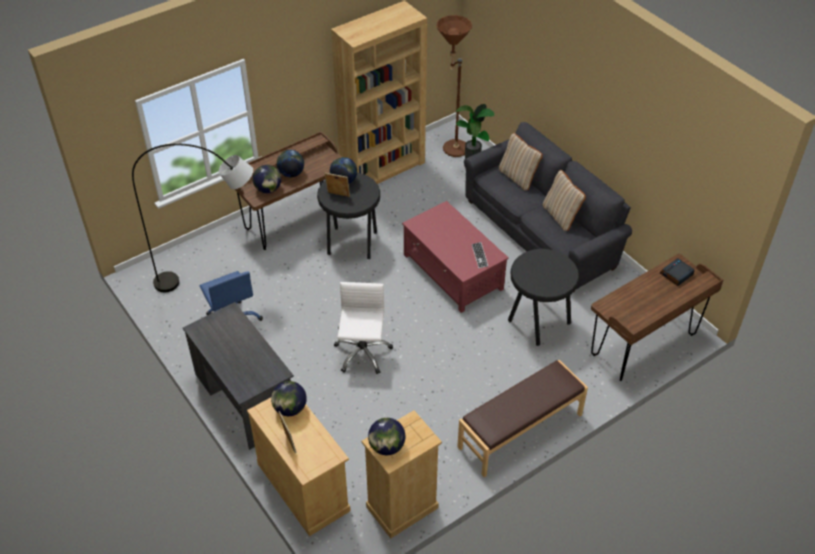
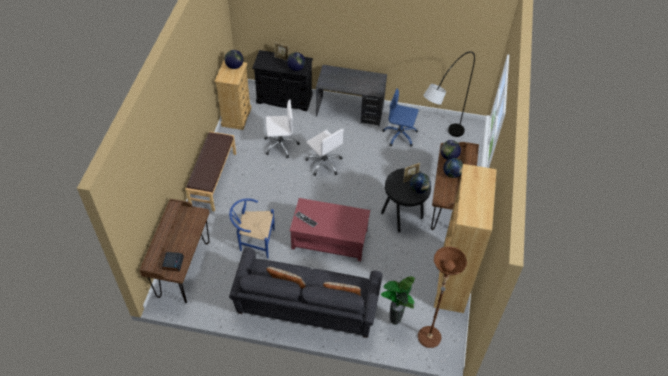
camera: 135 degrees right, 5 degrees up
beige cabinet [247,397,351,536] -> black cabinet [252,50,313,111]
black stool [508,249,579,346] -> blue chair [229,198,275,259]
none -> white office chair [264,99,300,158]

